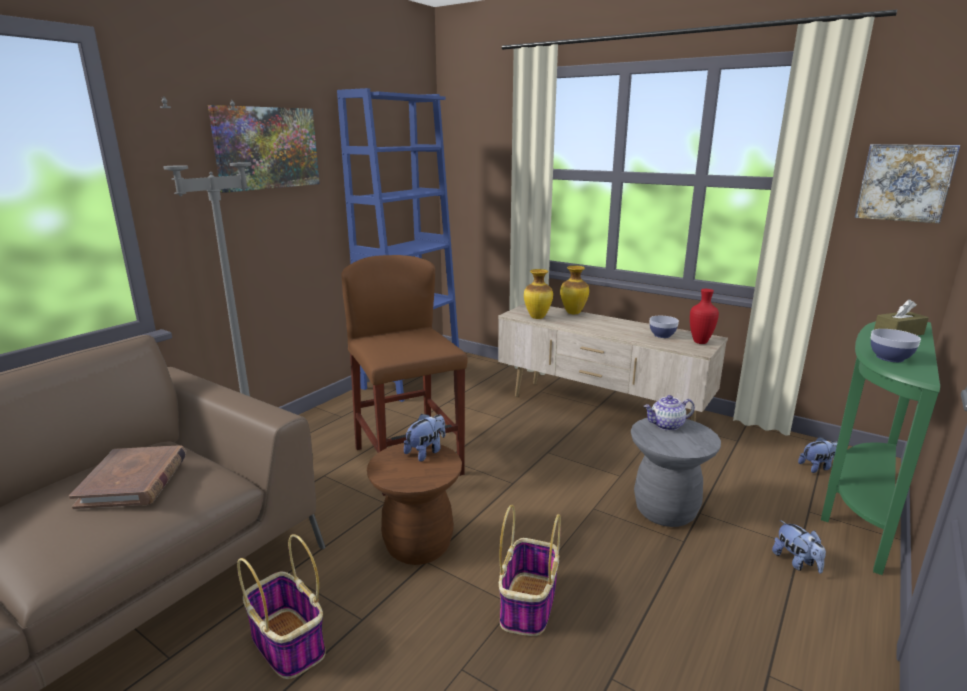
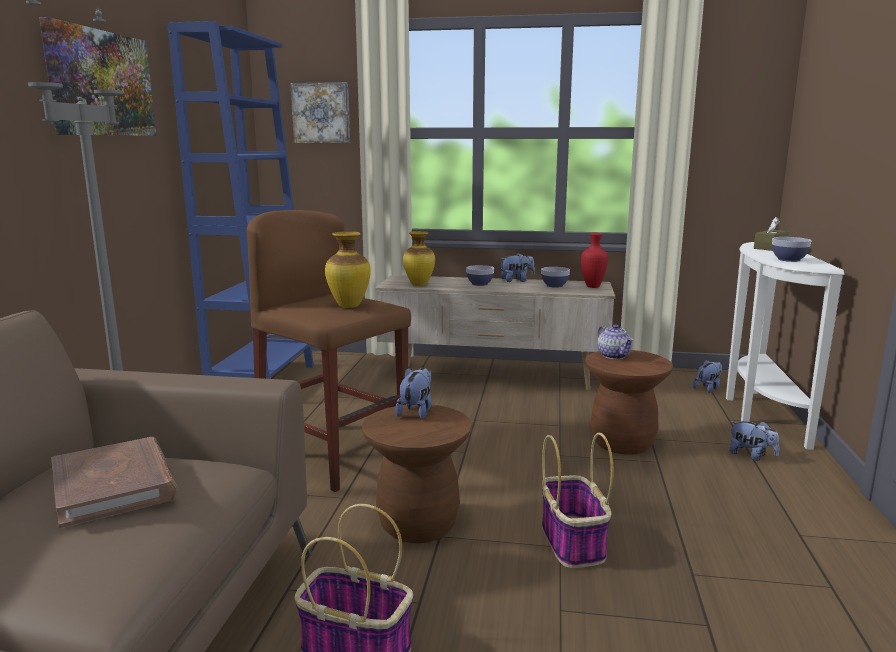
camera: 25 degrees left, 5 degrees down
vase [560,266,589,314] -> vase moved to [325,231,371,308]
grey stool [631,418,721,527] -> brown stool [585,350,673,455]
teapot [644,395,695,431] -> teapot turned 75 degrees counterclockwise [597,325,634,359]
green console table [821,321,940,575] -> white console table [726,242,844,450]
picture [855,144,960,223] -> picture moved to [290,82,350,143]
none -> bowl [466,265,494,286]
none -> plush toy [501,253,535,282]

